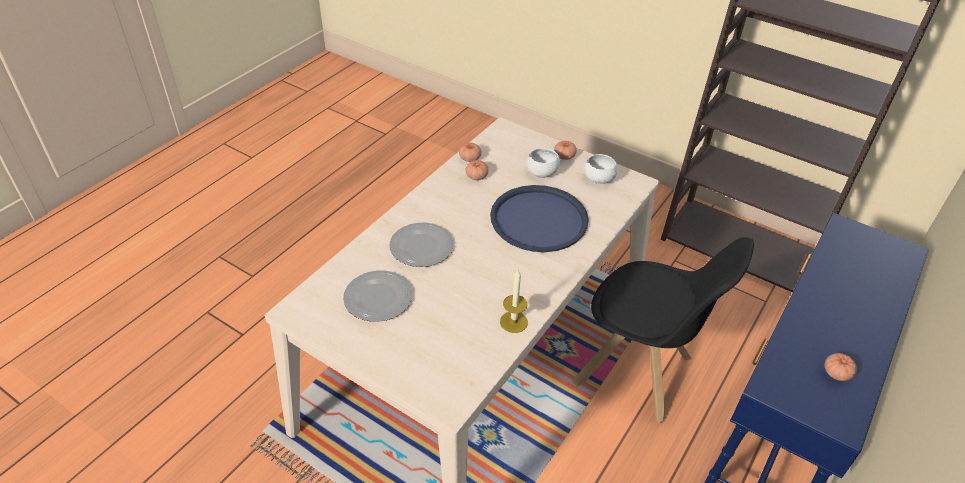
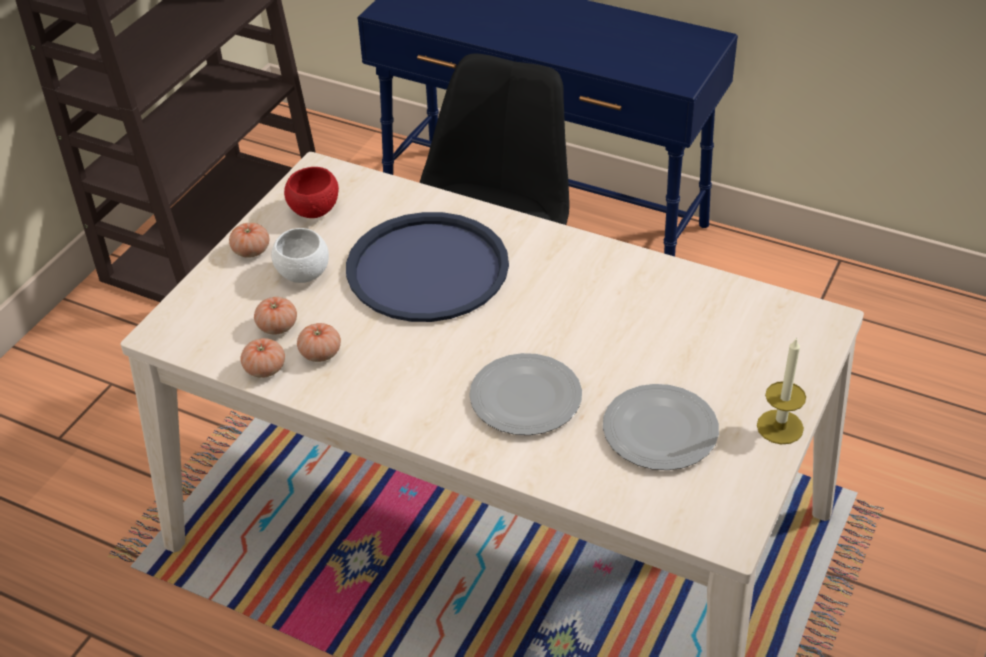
camera: 95 degrees left, 0 degrees up
candle [500,270,528,333] -> candle moved to [757,337,806,444]
white bowl [584,154,618,184] -> red bowl [284,167,339,218]
tomato [825,353,857,381] -> tomato moved to [254,297,297,335]

